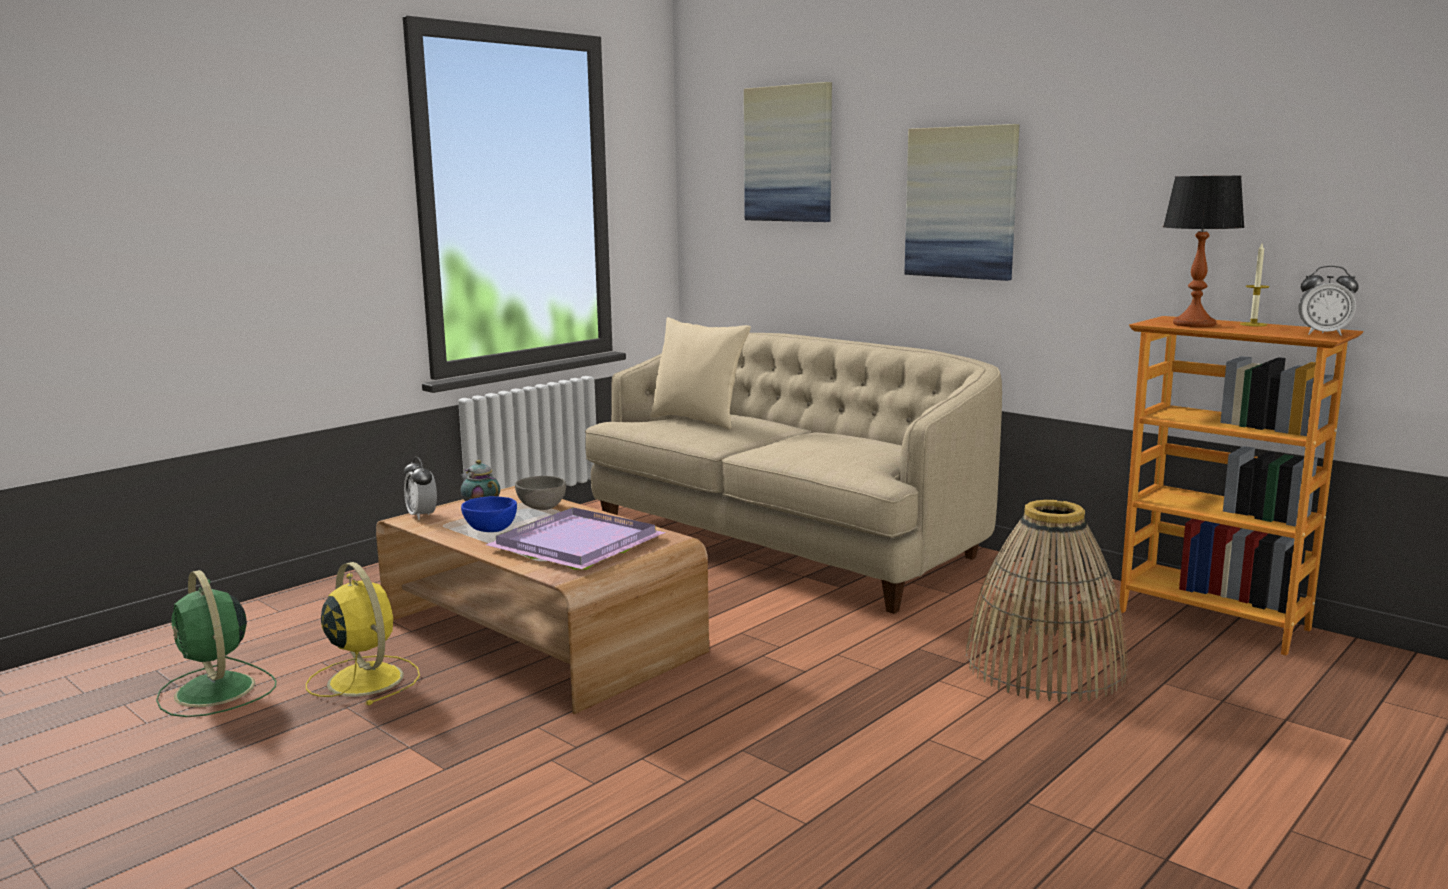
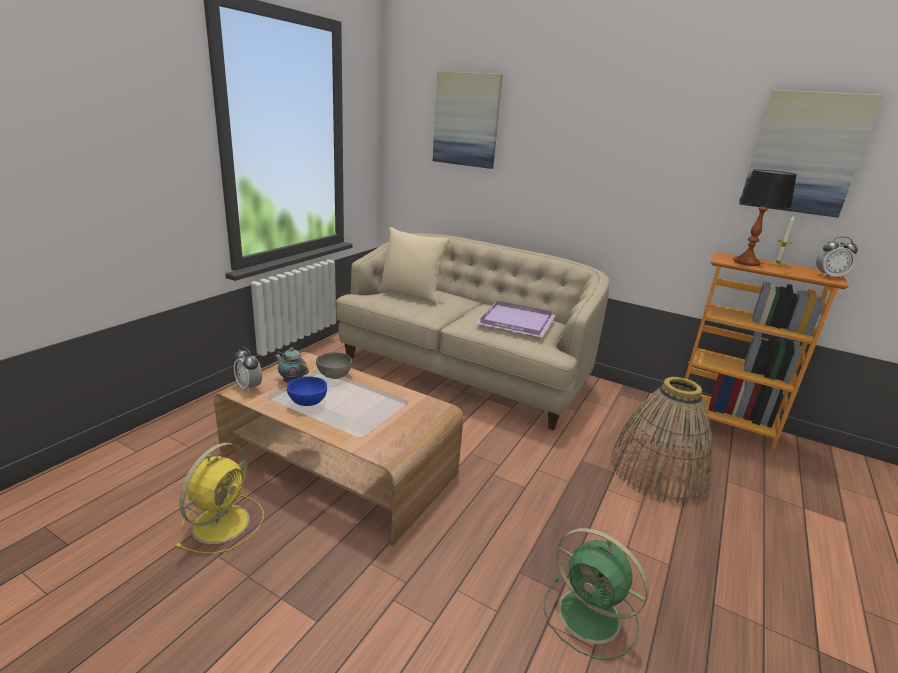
camera: 15 degrees left, 10 degrees up
green fan [156,570,276,717] -> green fan moved to [544,528,649,660]
yellow fan [306,562,420,705] -> yellow fan turned 75 degrees clockwise [175,443,264,554]
purple tray [486,507,666,570] -> purple tray moved to [475,301,556,338]
picture [904,124,1019,281] -> picture moved to [739,90,884,218]

